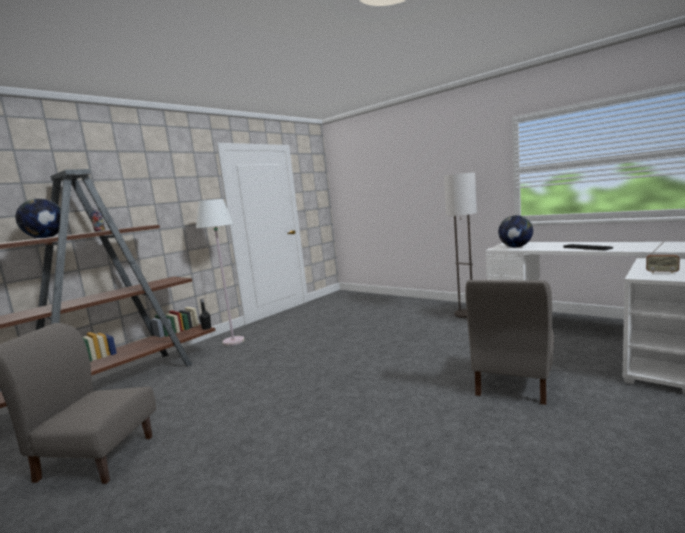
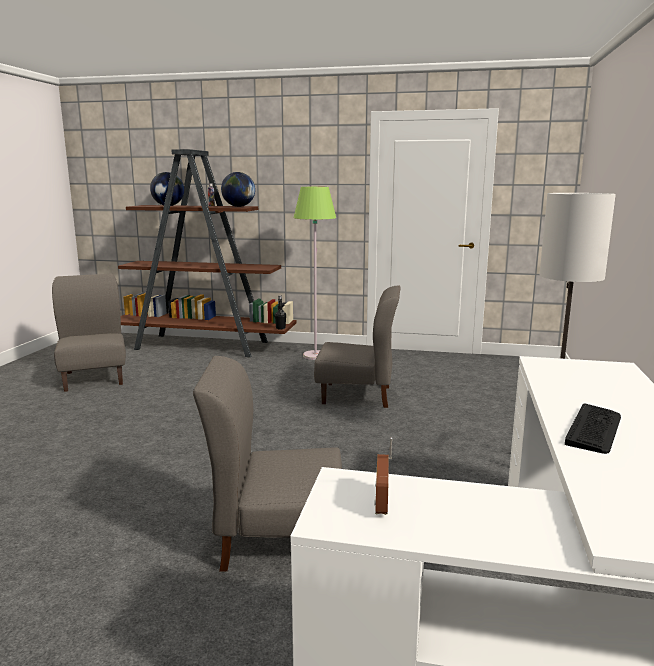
camera: 60 degrees right, 5 degrees up
white floor lamp [196,199,245,346] -> green floor lamp [294,187,336,360]
globe [498,215,533,247] -> globe moved to [221,172,255,207]
none -> grey chair [314,286,401,408]

